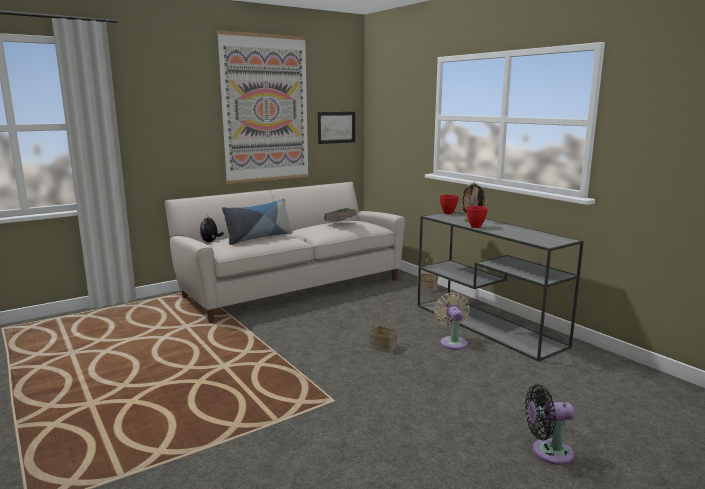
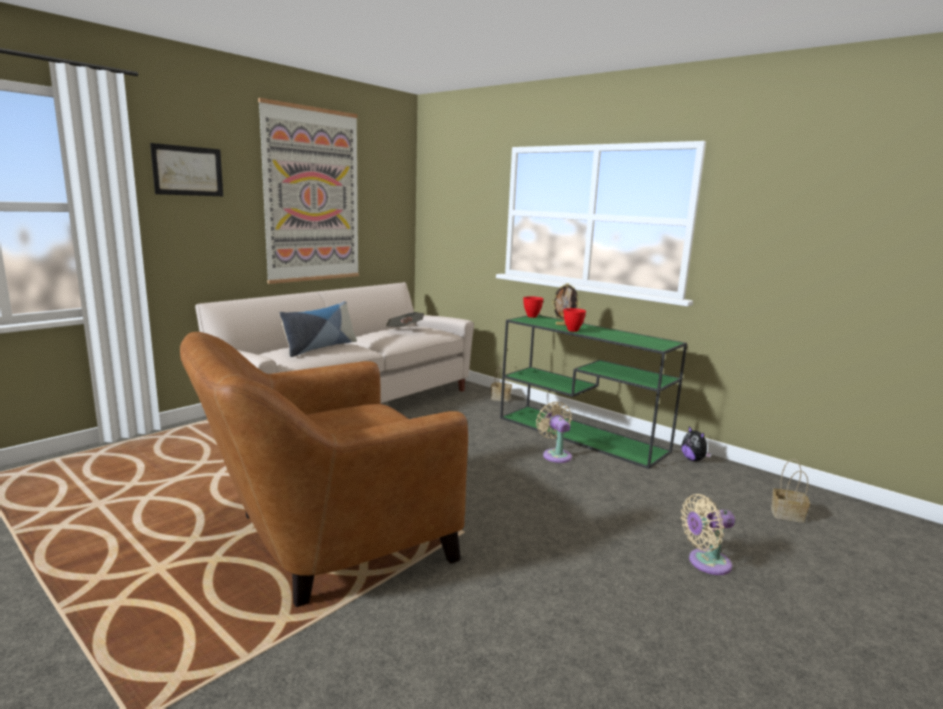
camera: 15 degrees left, 0 degrees up
plush toy [200,217,224,242] -> plush toy moved to [681,426,712,461]
picture [318,112,355,144] -> picture moved to [150,143,223,196]
basket [370,303,398,353] -> basket moved to [771,459,810,523]
grey console table [418,212,584,362] -> green console table [500,315,687,469]
black fan [525,385,575,465] -> beige fan [681,494,735,575]
none -> brown armchair [180,332,468,607]

